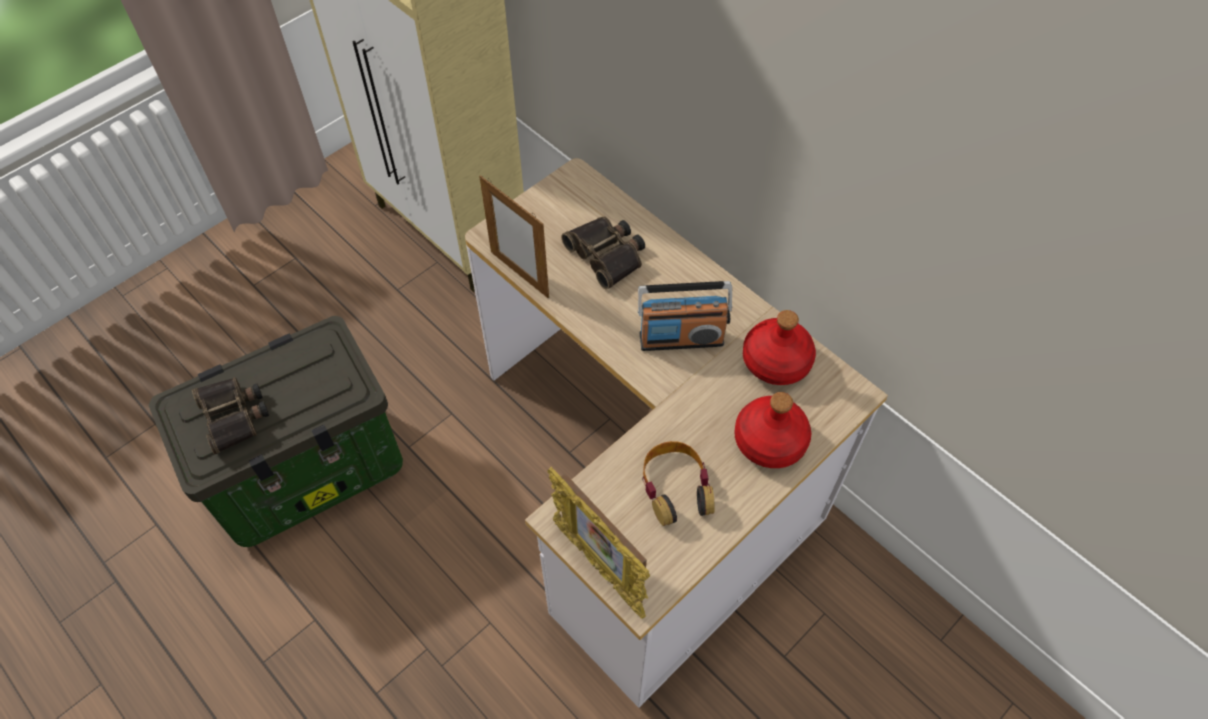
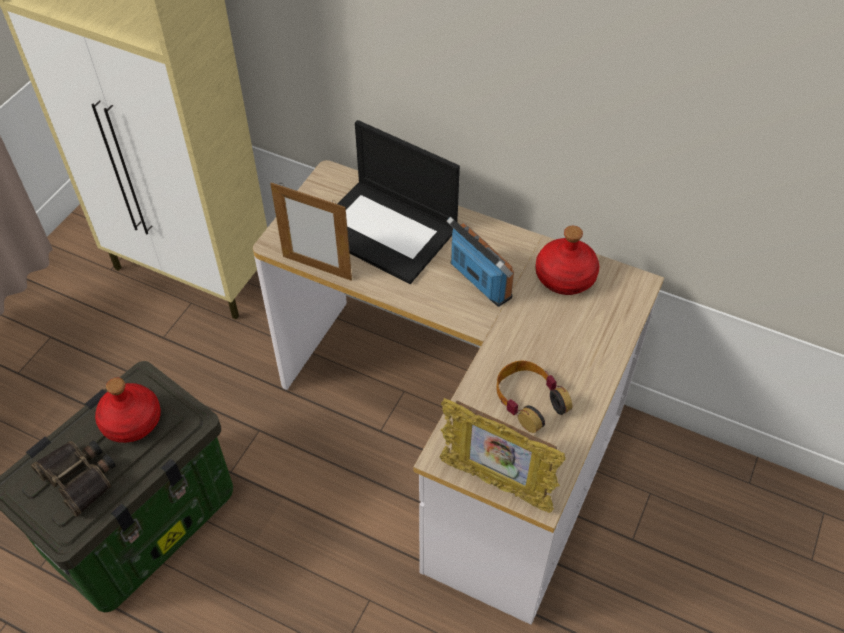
camera: 20 degrees left, 5 degrees down
binoculars [561,217,645,290] -> laptop [338,120,460,284]
radio [638,281,732,351] -> radio turned 105 degrees counterclockwise [446,217,514,307]
red bottle [734,392,811,468] -> red bottle moved to [95,378,161,443]

